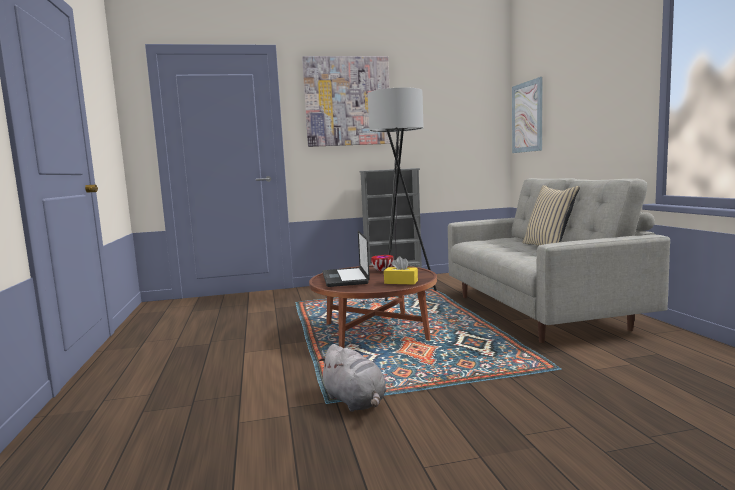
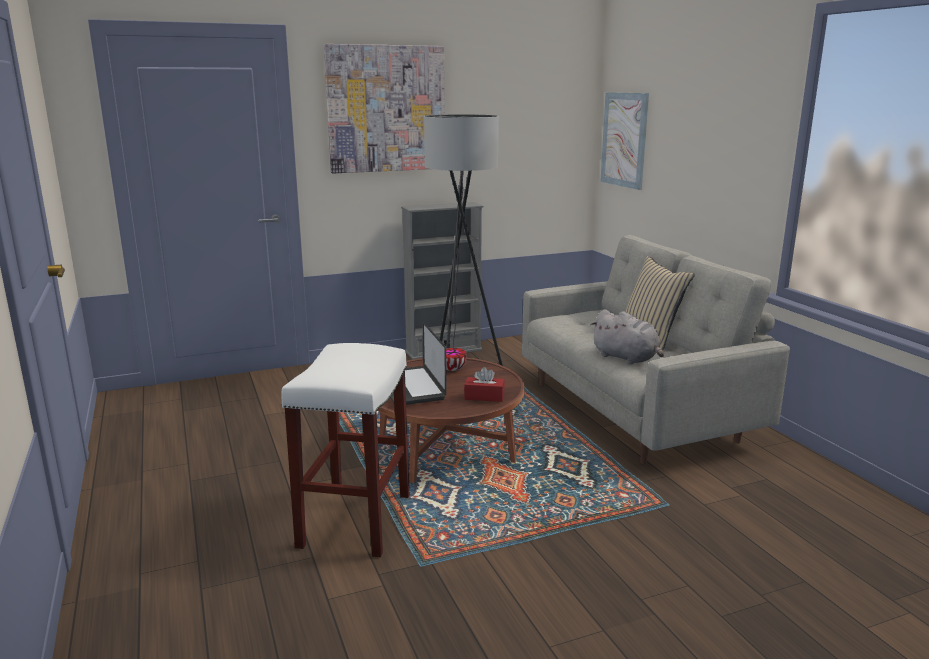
camera: 10 degrees left, 10 degrees up
grey plush toy [318,344,387,412] -> grey plush toy moved to [590,309,664,364]
yellow tissue box [384,256,418,285] -> red tissue box [464,367,505,402]
none -> white stool [281,343,410,557]

